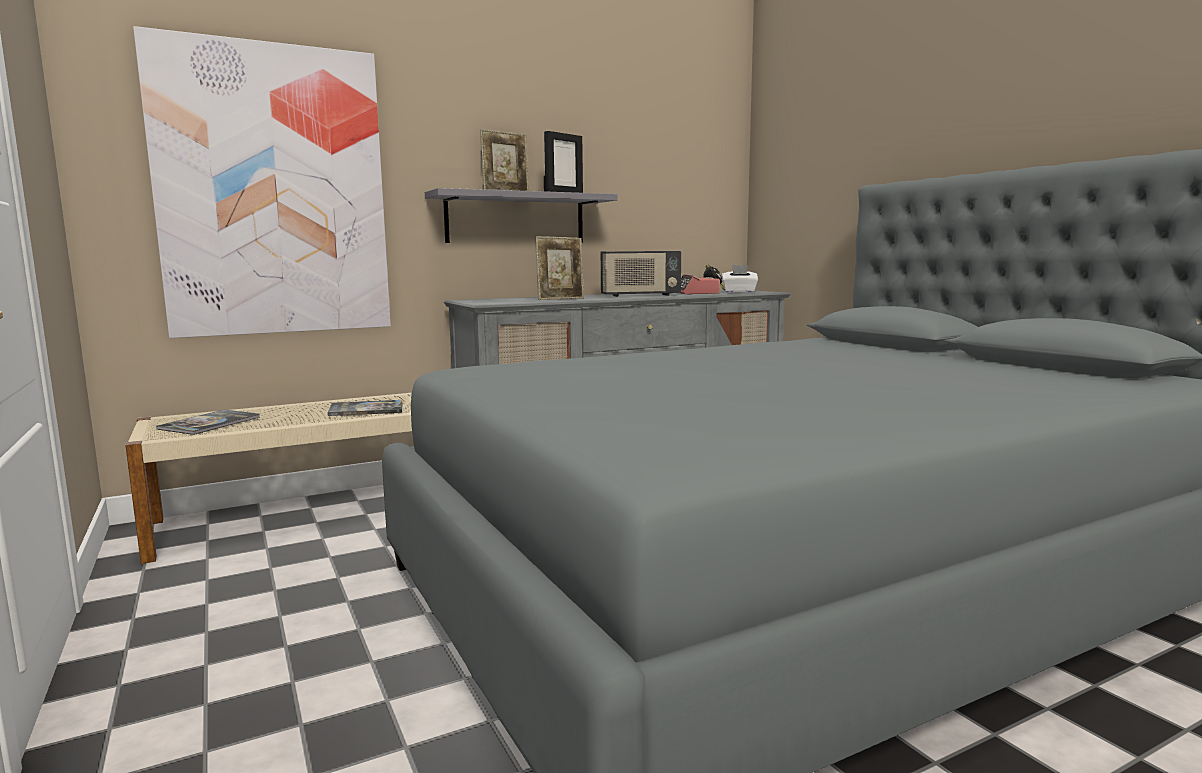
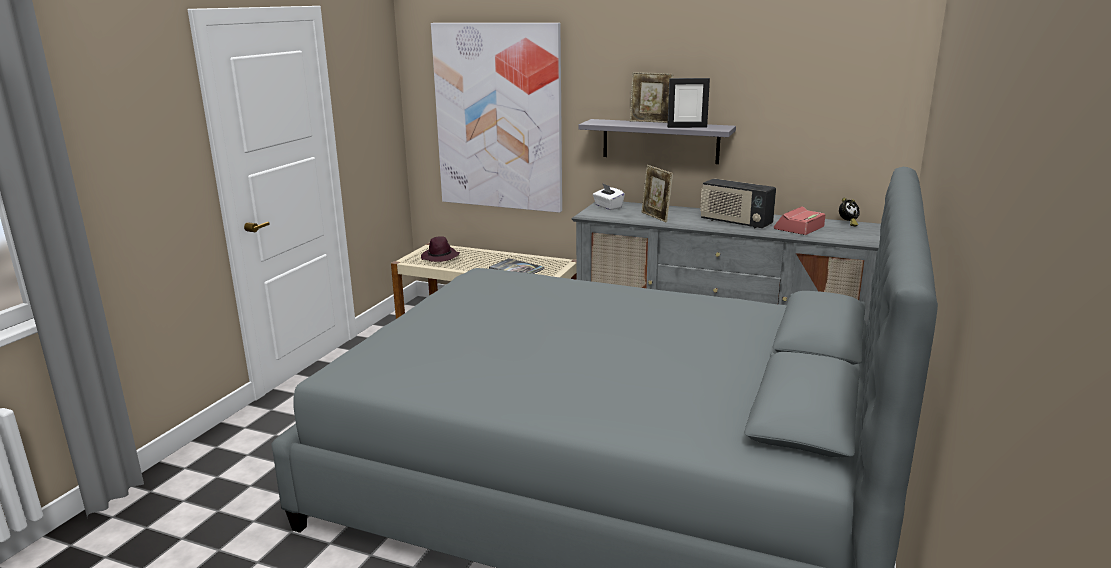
camera: 50 degrees right, 10 degrees up
book [156,410,260,435] -> purple hat [421,237,460,262]
picture frame [535,236,584,300] -> picture frame turned 45 degrees clockwise [641,165,673,222]
white tissue box [722,265,758,293] -> white tissue box moved to [593,183,625,210]

